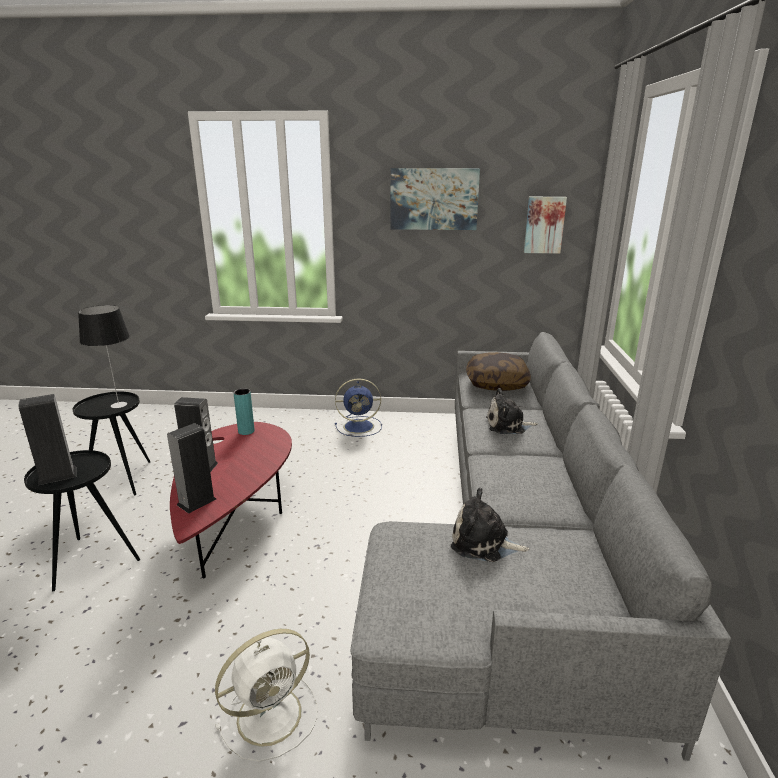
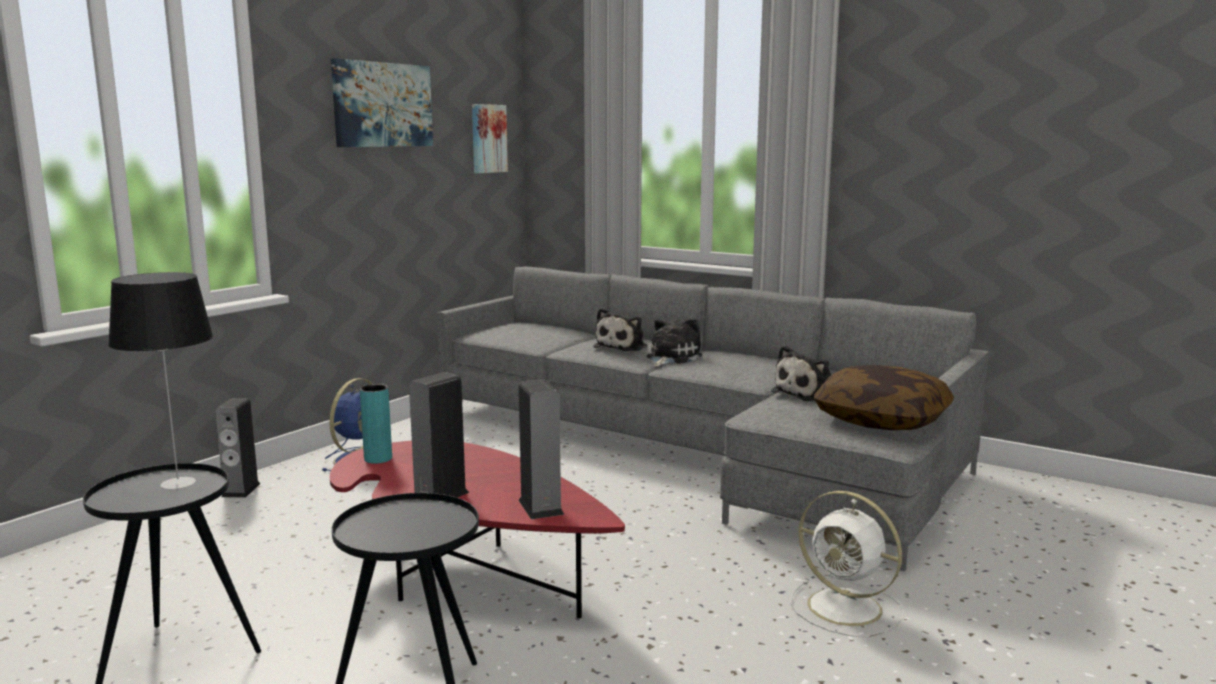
camera: 60 degrees left, 10 degrees down
speaker [18,394,76,485] -> speaker moved to [215,398,260,498]
white fan [215,629,318,762] -> white fan turned 135 degrees clockwise [790,491,904,637]
pillow [466,352,531,391] -> pillow moved to [814,365,954,430]
none -> plush toy [647,318,702,366]

